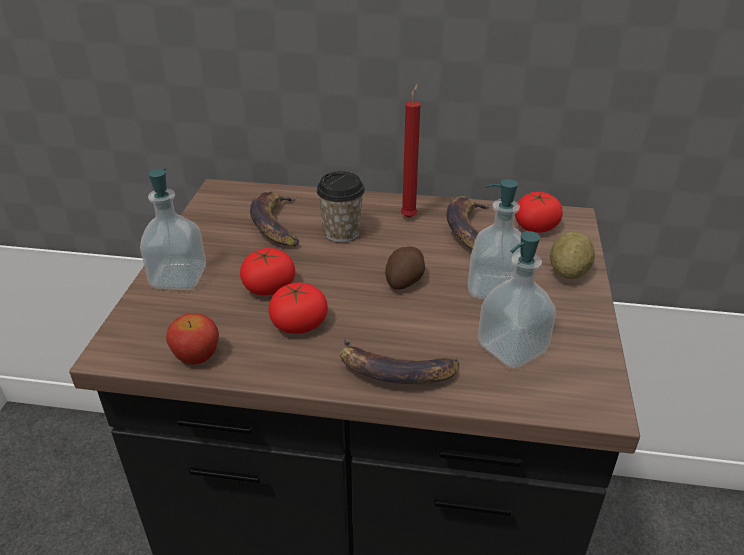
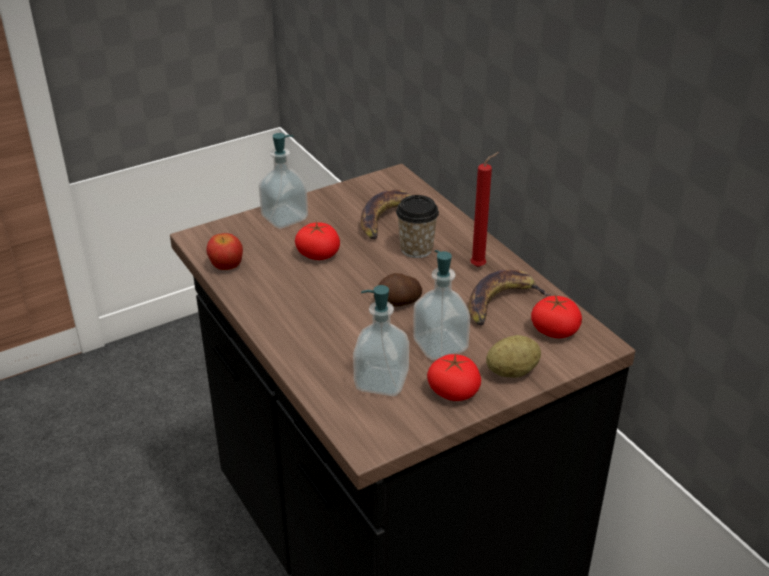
camera: 50 degrees right, 0 degrees up
tomato [268,283,328,333] -> tomato moved to [427,353,481,401]
banana [340,338,459,384] -> none

